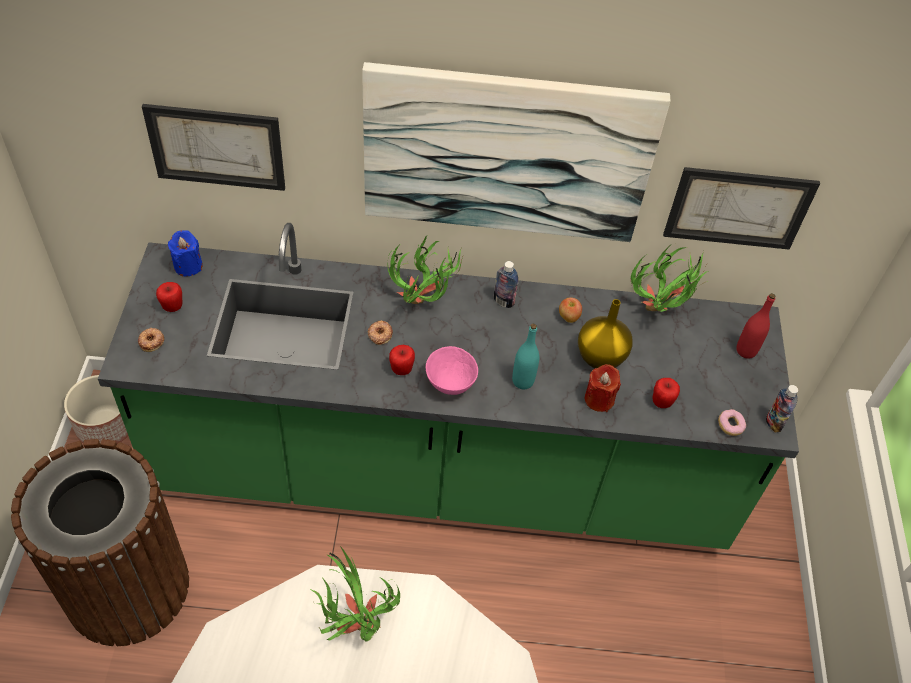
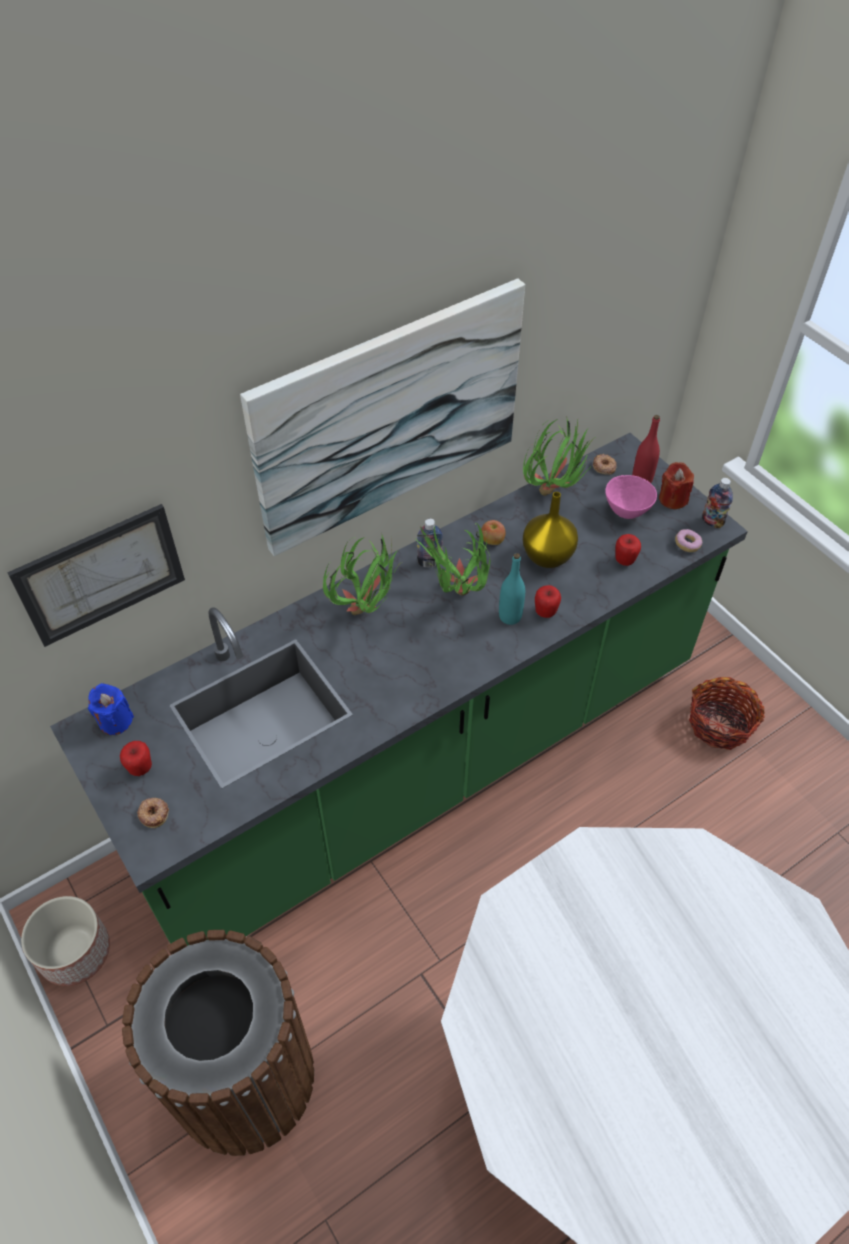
camera: 35 degrees left, 0 degrees up
potted plant [310,546,400,641] -> potted plant moved to [416,524,490,595]
donut [368,320,393,345] -> donut moved to [593,454,617,475]
apple [389,345,415,375] -> apple moved to [535,585,561,618]
pink bowl [426,346,478,395] -> pink bowl moved to [605,475,657,519]
red candle [585,364,621,412] -> red candle moved to [659,462,694,509]
picture [663,167,820,250] -> none
none -> basket [689,677,765,750]

